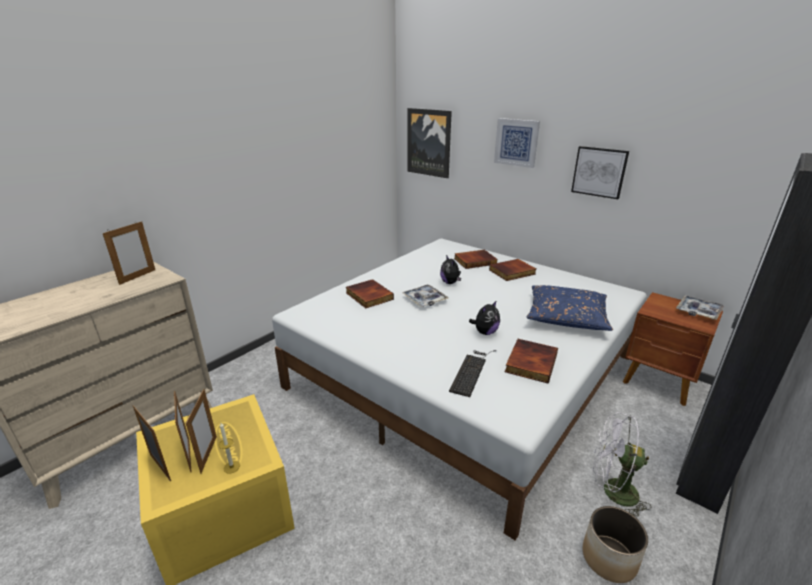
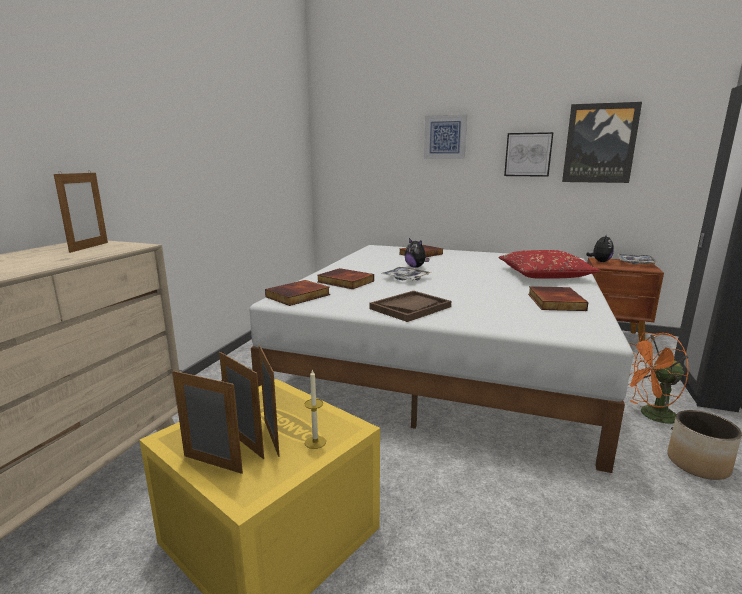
camera: 20 degrees left, 10 degrees down
picture [407,108,452,178] -> picture moved to [562,102,642,183]
keyboard [449,350,496,397] -> none
plush toy [469,300,500,335] -> plush toy moved to [586,234,614,262]
book [489,259,536,281] -> book moved to [265,280,330,306]
blue pillow [526,285,613,331] -> red pillow [498,250,600,279]
white fan [593,412,651,517] -> orange fan [628,332,689,431]
none -> brown tray [370,291,451,322]

